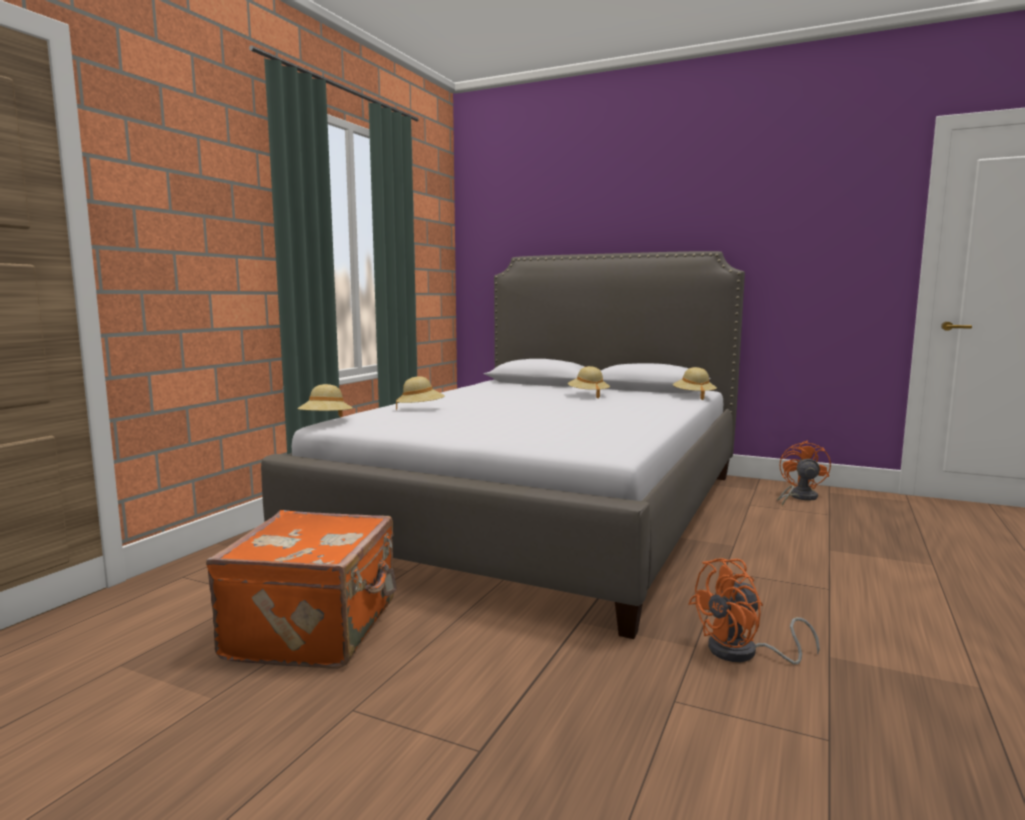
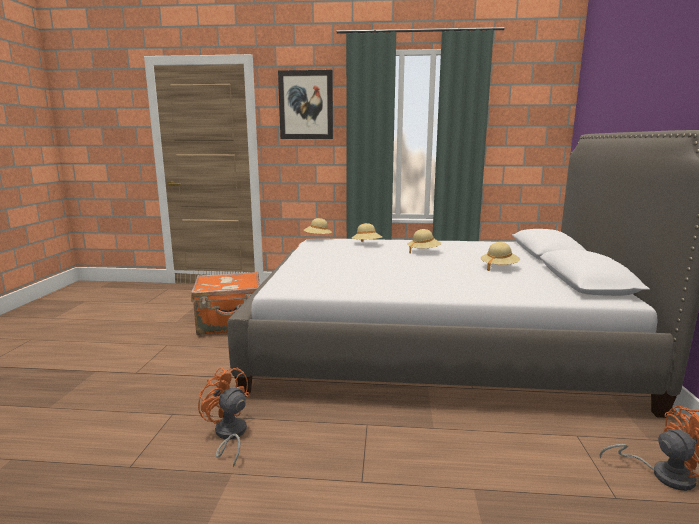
camera: 70 degrees right, 5 degrees up
beige hat [673,367,717,400] -> beige hat moved to [407,229,441,253]
none -> picture [278,70,333,139]

